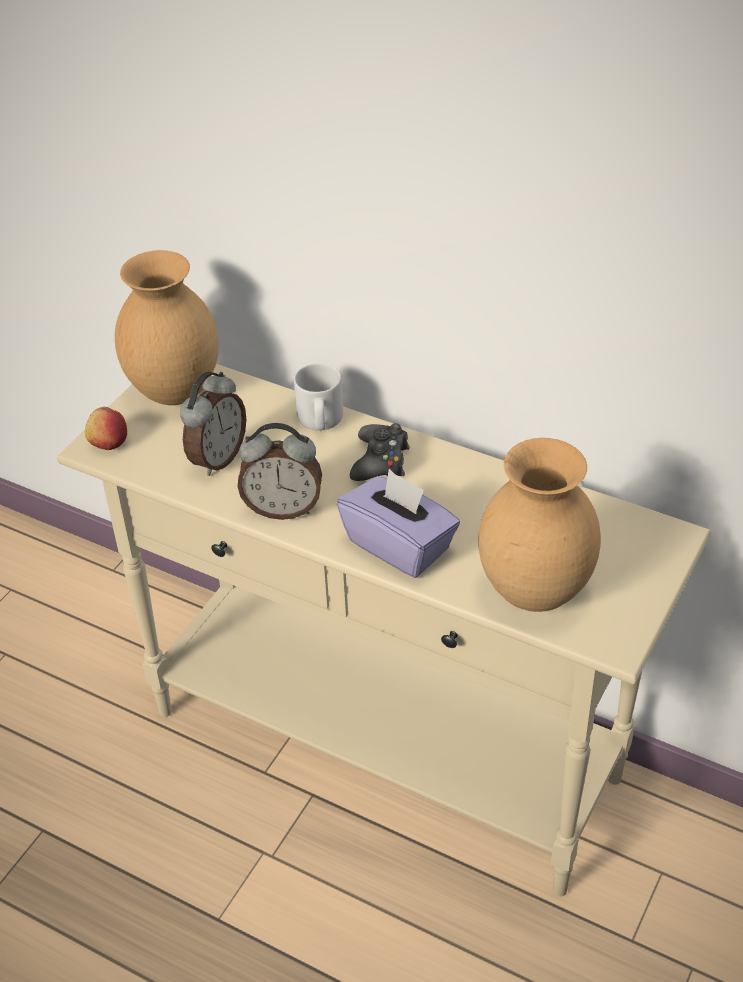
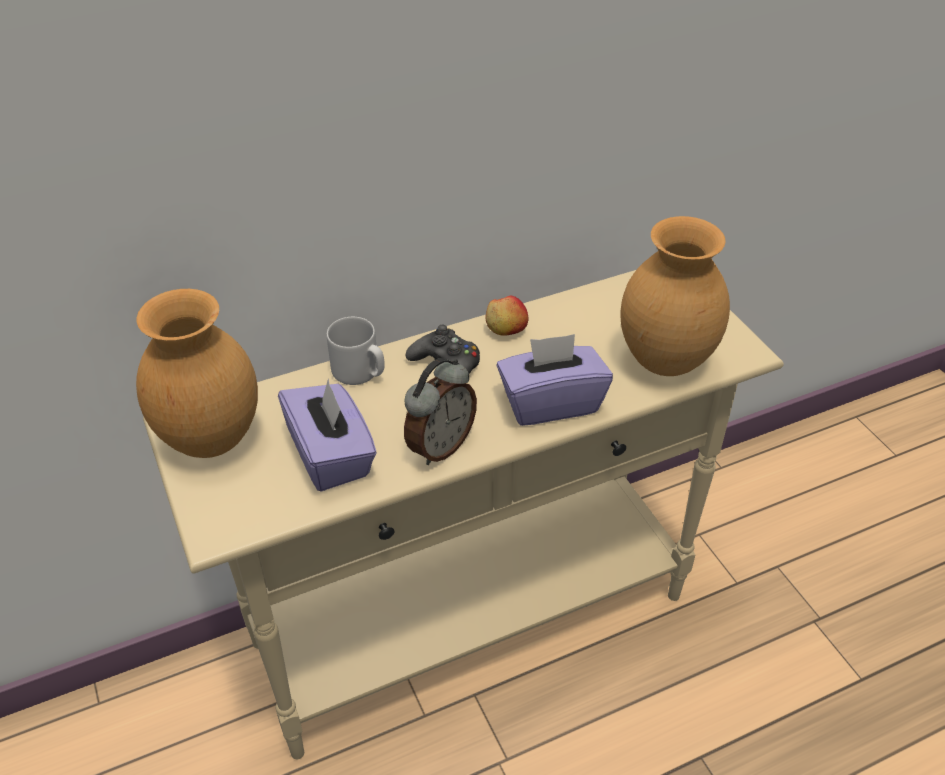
camera: 55 degrees left, 0 degrees up
apple [85,407,127,450] -> apple moved to [485,296,528,336]
alarm clock [180,372,246,476] -> purple tissue box [278,379,377,492]

